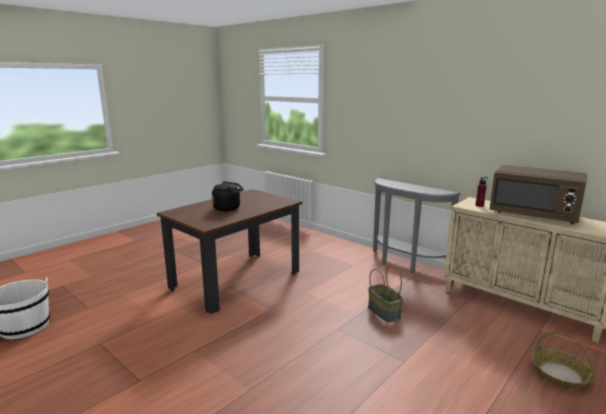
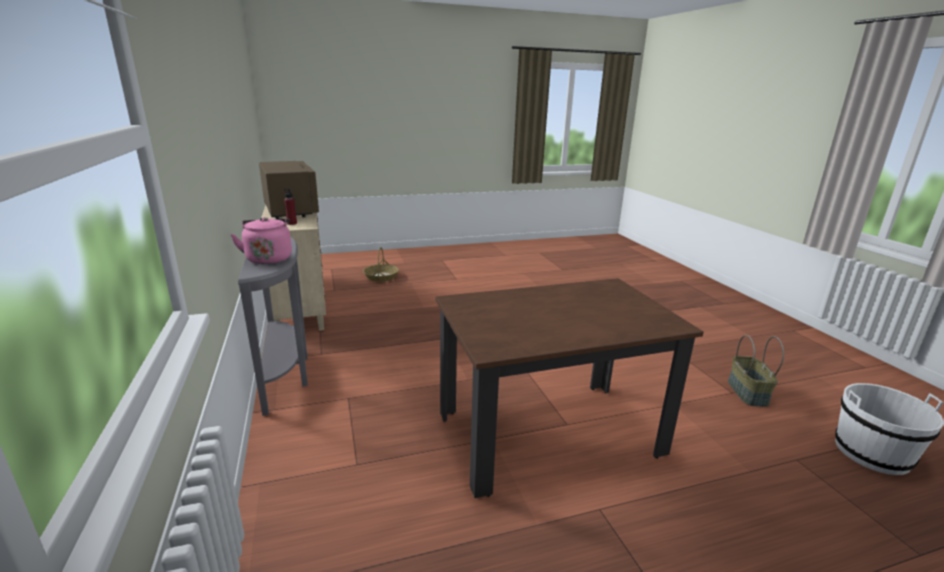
camera: 150 degrees left, 5 degrees up
black kettle [212,181,243,211] -> none
basket [368,265,403,323] -> basket moved to [728,335,784,407]
none -> pink kettle [230,217,292,264]

